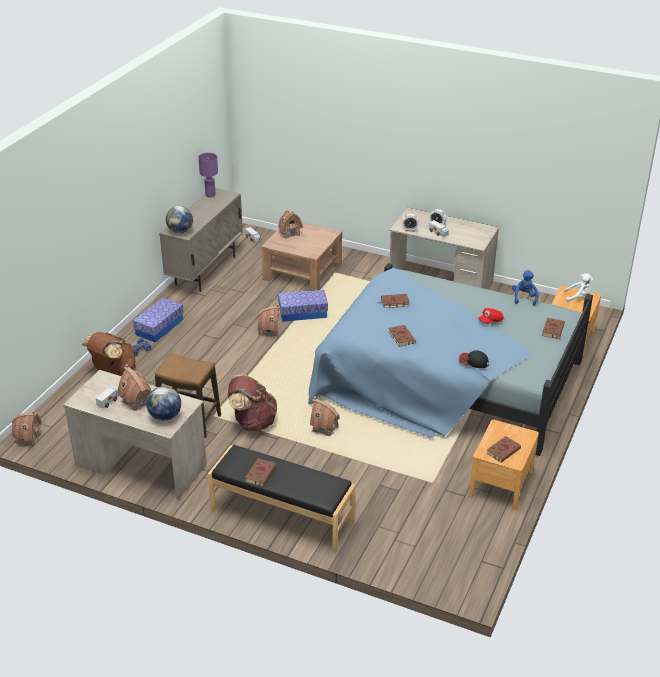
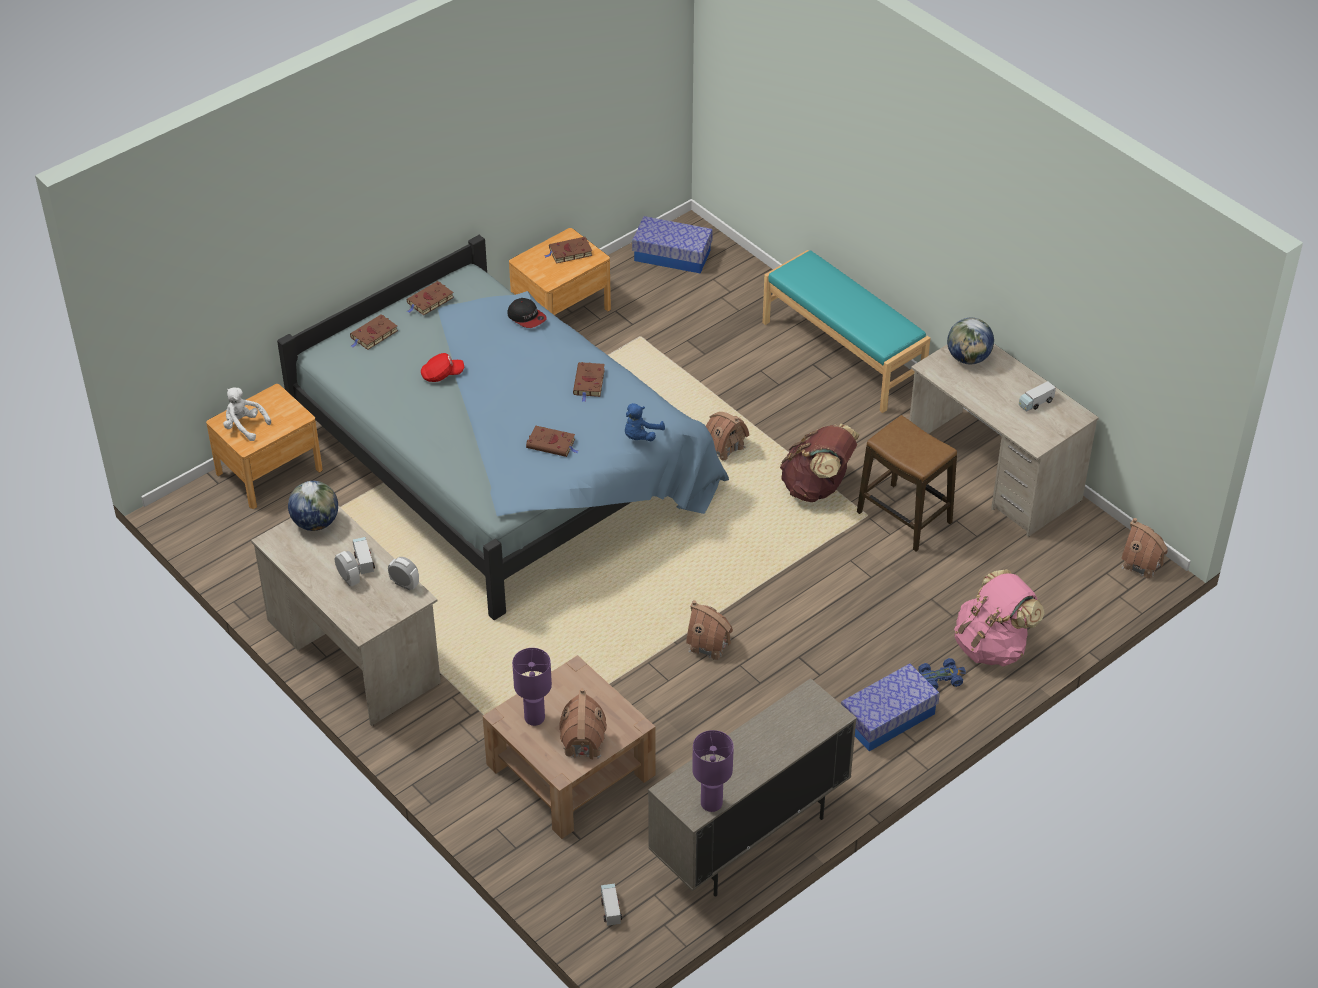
camera: 155 degrees left, 10 degrees up
brown backpack [81,332,136,376] -> pink backpack [954,569,1044,666]
toy house [118,364,151,411] -> none
globe [166,206,193,233] -> globe moved to [288,481,338,531]
black bench [208,445,356,553] -> turquoise bench [762,250,930,413]
brown book [245,458,276,487] -> brown book moved to [407,281,454,315]
storage box [278,290,328,322] -> storage box moved to [632,216,713,274]
blue plush toy [512,270,539,306] -> blue plush toy moved to [625,403,665,441]
none -> purple table lamp [512,648,552,726]

